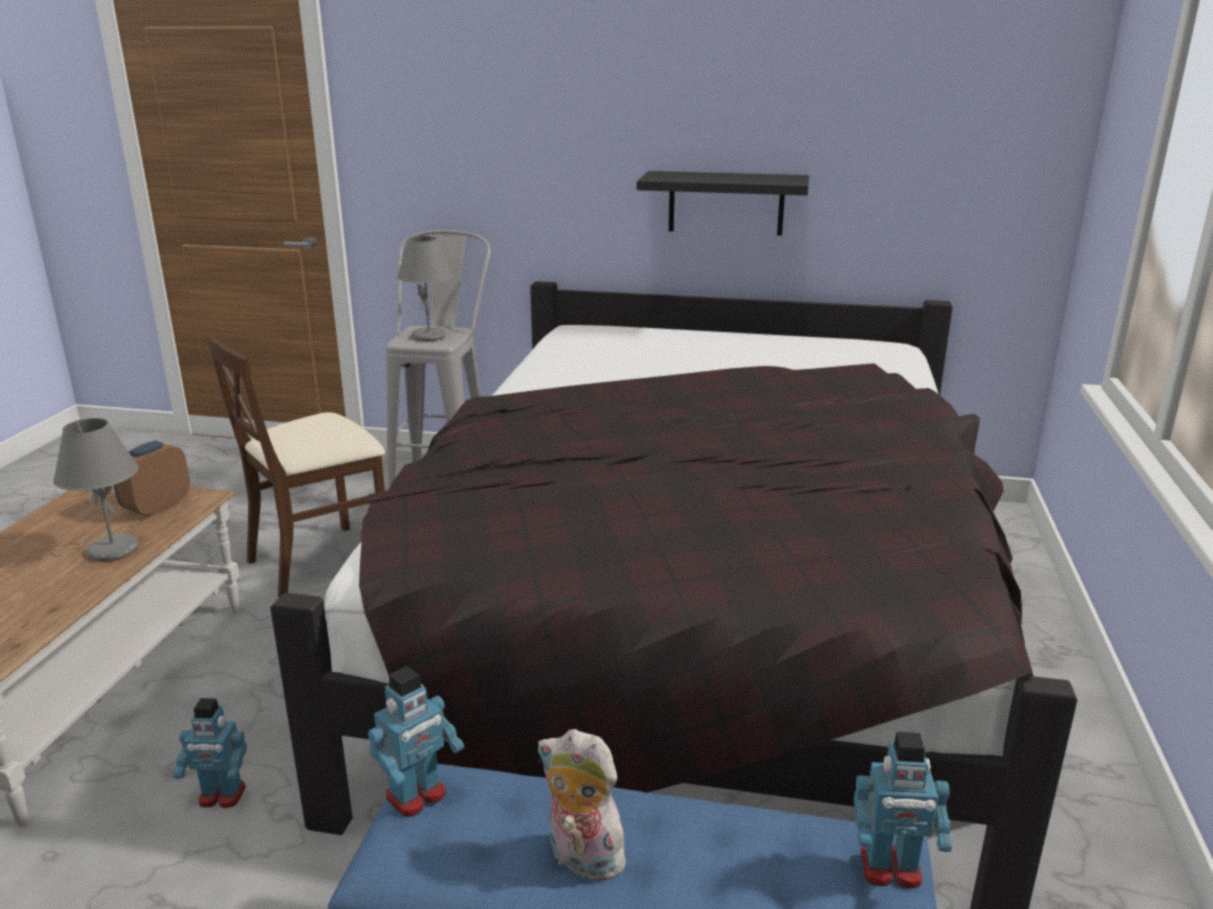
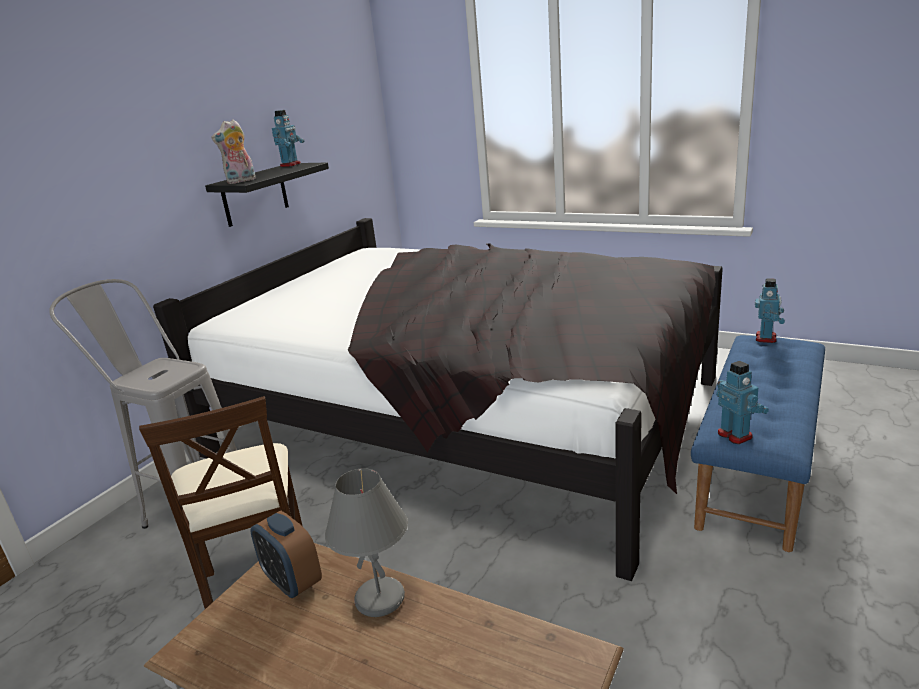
camera: 70 degrees left, 0 degrees up
toy robot [174,698,247,808] -> toy robot moved to [272,110,304,167]
grey table lamp [397,236,453,341] -> none
plush toy [538,729,632,883] -> plush toy moved to [211,120,256,184]

